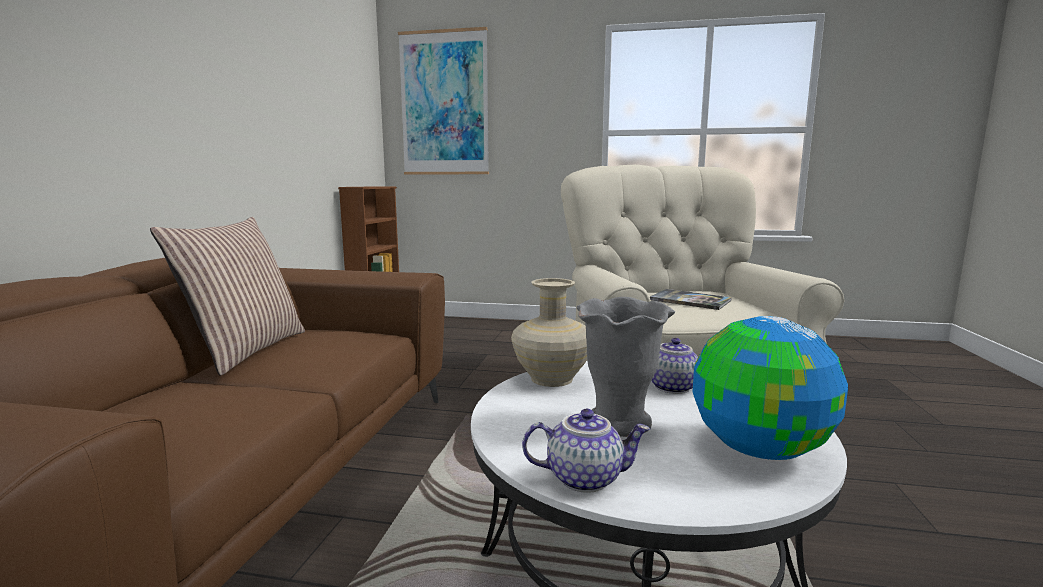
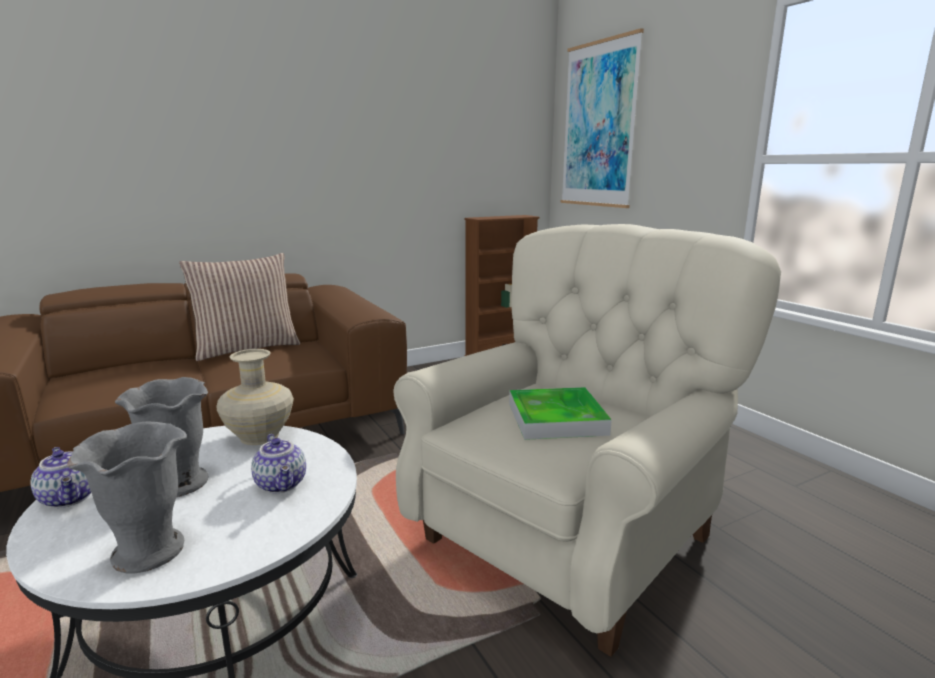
camera: 50 degrees right, 5 degrees up
book [650,289,732,310] -> tray [509,387,612,440]
globe [692,316,848,460] -> grey vase [67,422,187,573]

